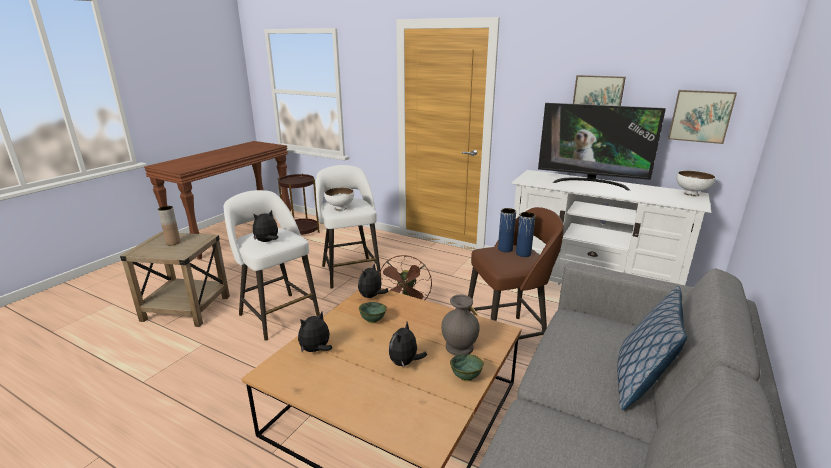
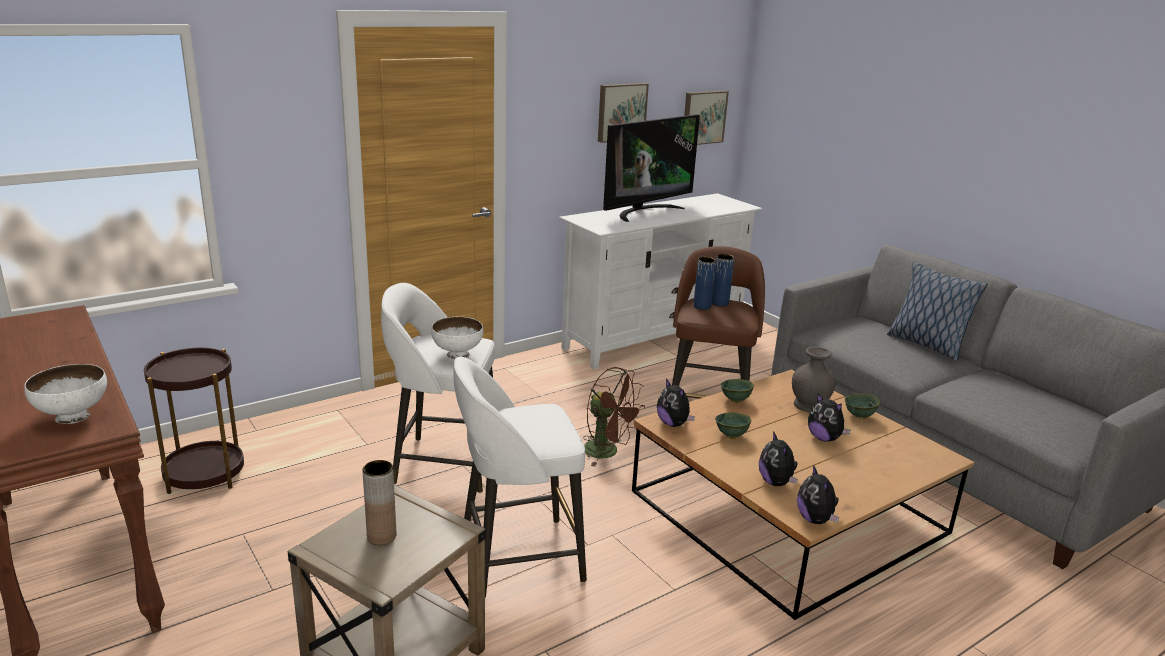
camera: 65 degrees left, 0 degrees up
plush toy [253,210,279,242] -> plush toy moved to [797,465,839,524]
white bowl [676,170,716,196] -> white bowl moved to [24,364,107,424]
none -> green bowl [721,379,754,403]

